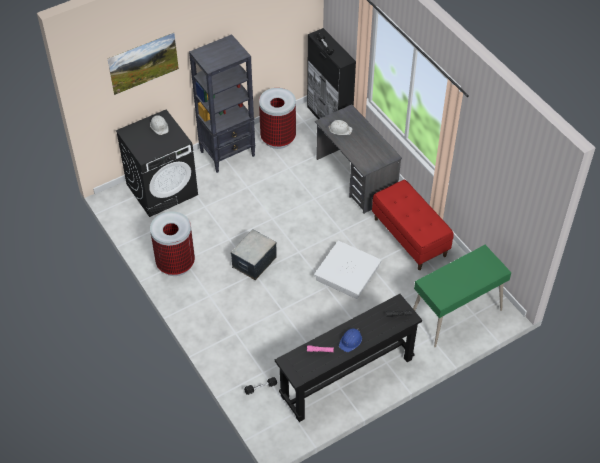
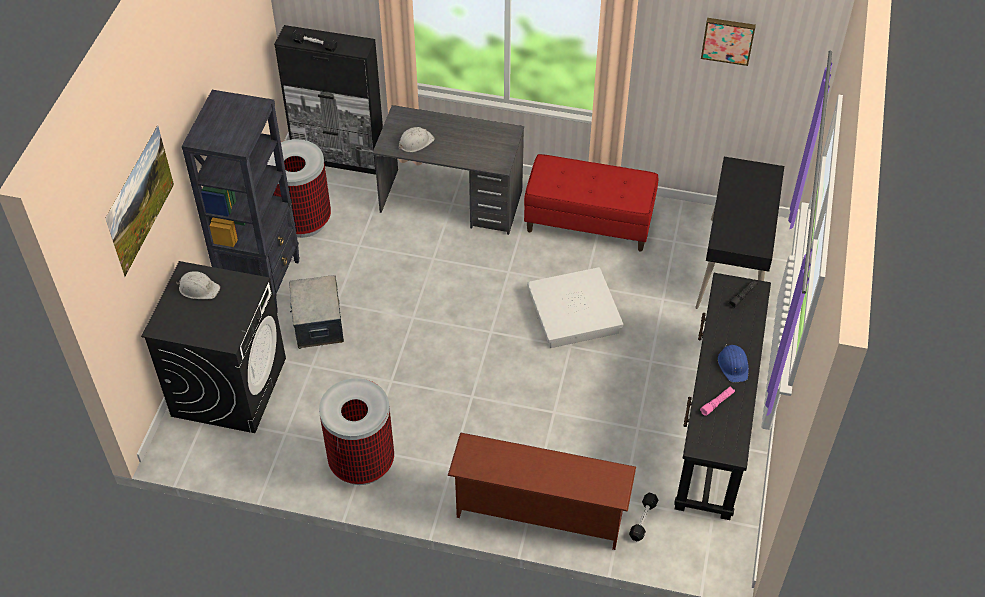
camera: 45 degrees left, 0 degrees up
storage box [231,229,277,280] -> storage box moved to [289,275,344,349]
green desk [413,245,512,347] -> black desk [695,157,784,309]
none -> brown shoe rack [448,432,636,550]
none -> picture [701,18,756,66]

